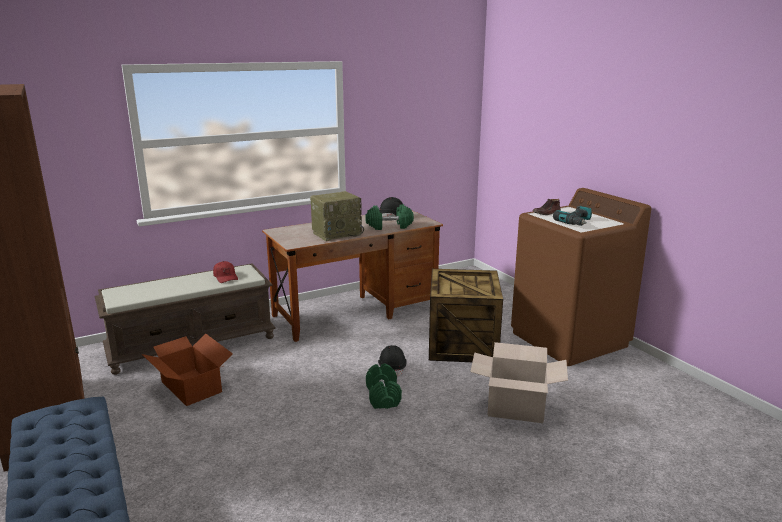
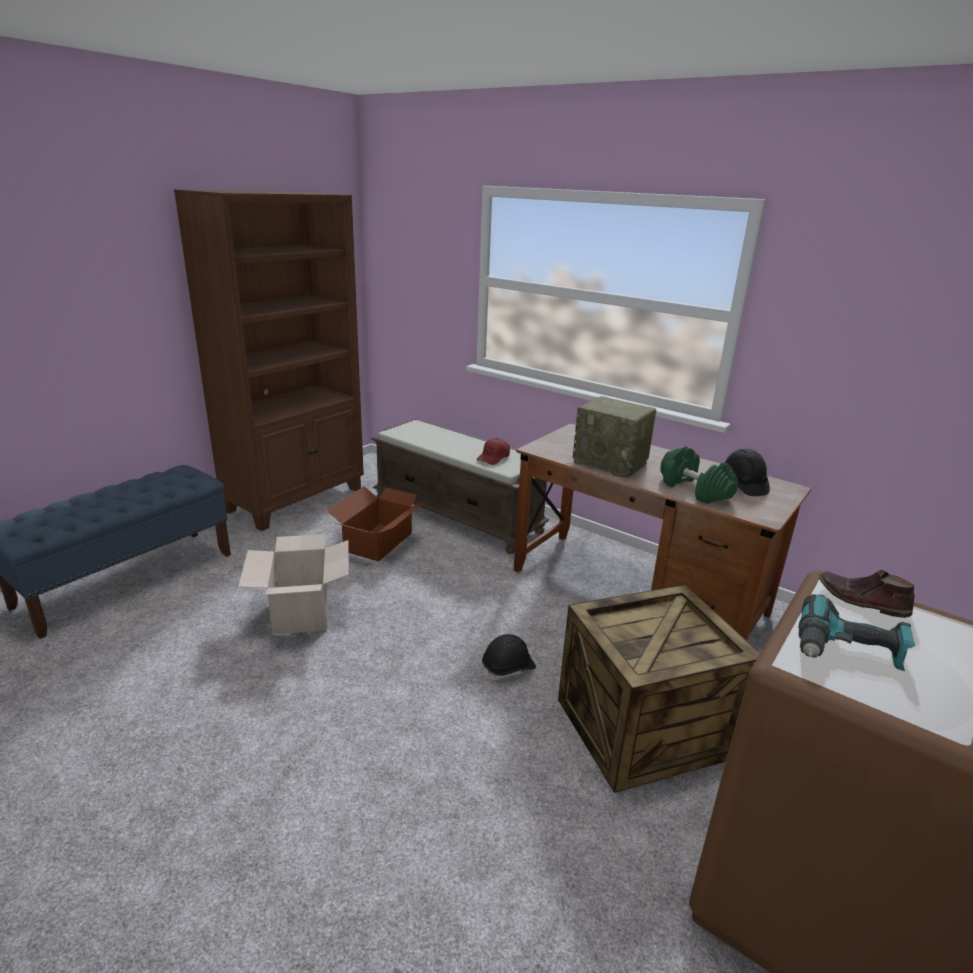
camera: 65 degrees right, 5 degrees up
green dumbbell [366,364,402,409] -> none
cardboard box [470,342,568,423] -> cardboard box moved to [238,534,349,635]

